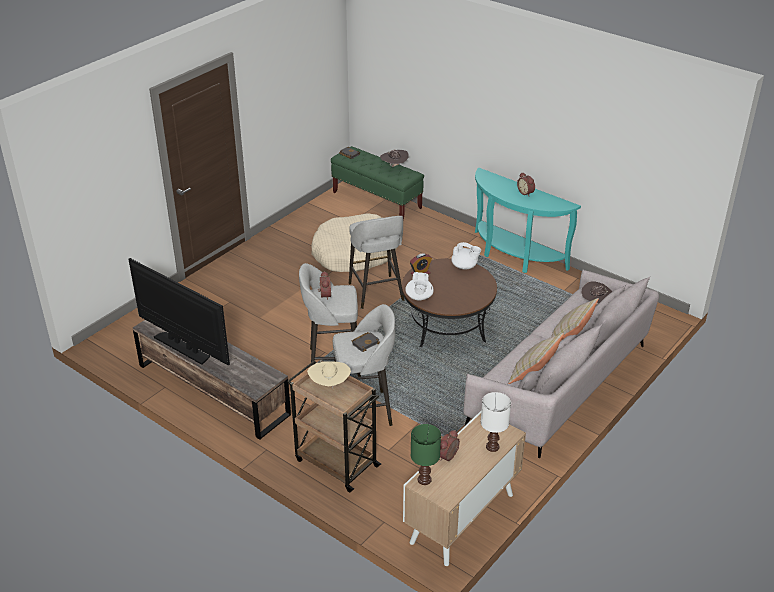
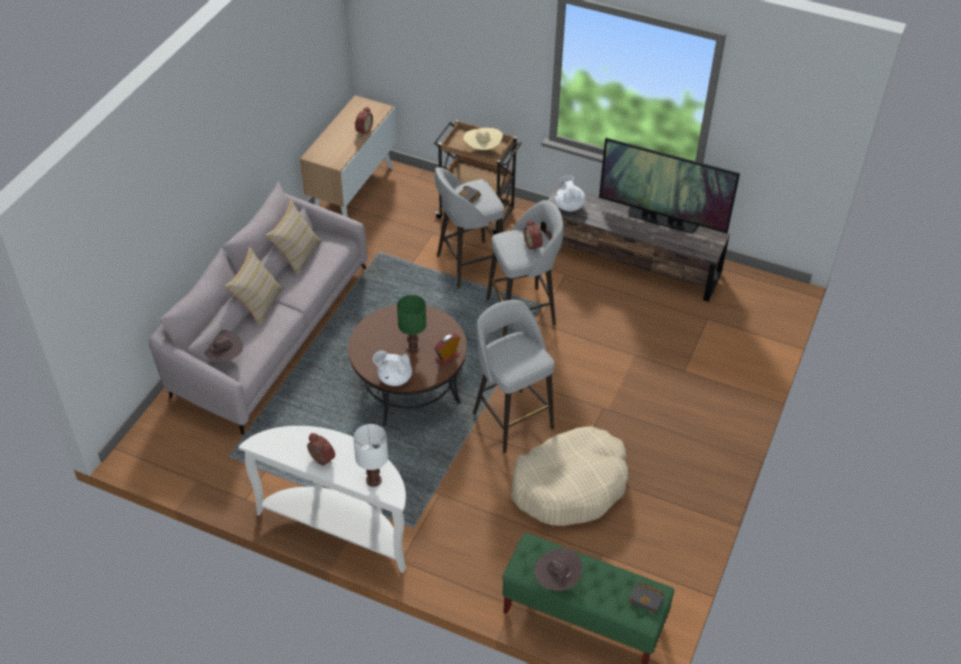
camera: 165 degrees right, 10 degrees up
white teapot [405,272,434,301] -> white teapot moved to [555,175,586,211]
green table lamp [411,424,441,485] -> green table lamp moved to [397,295,426,352]
turquoise console table [475,168,581,273] -> white console table [239,426,406,573]
white table lamp [481,392,511,452] -> white table lamp moved to [353,424,388,487]

